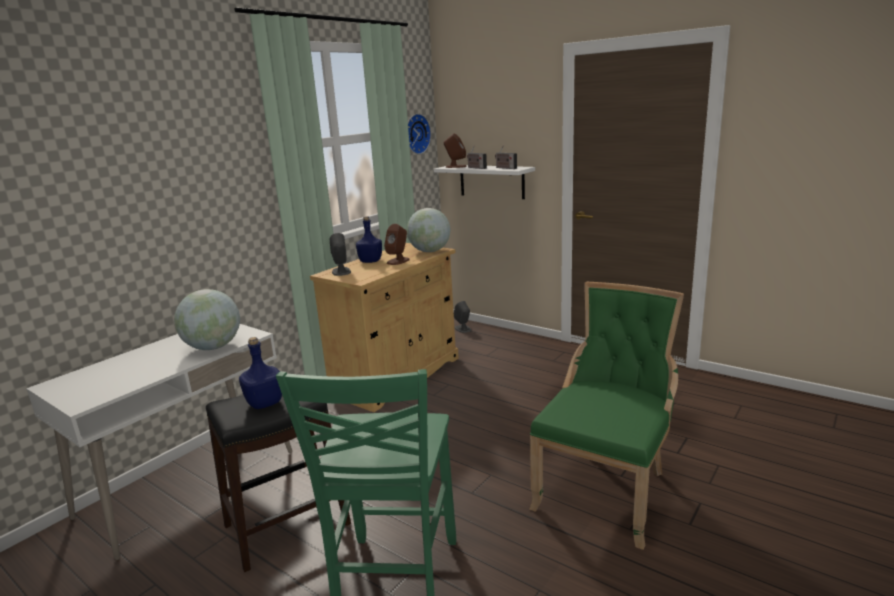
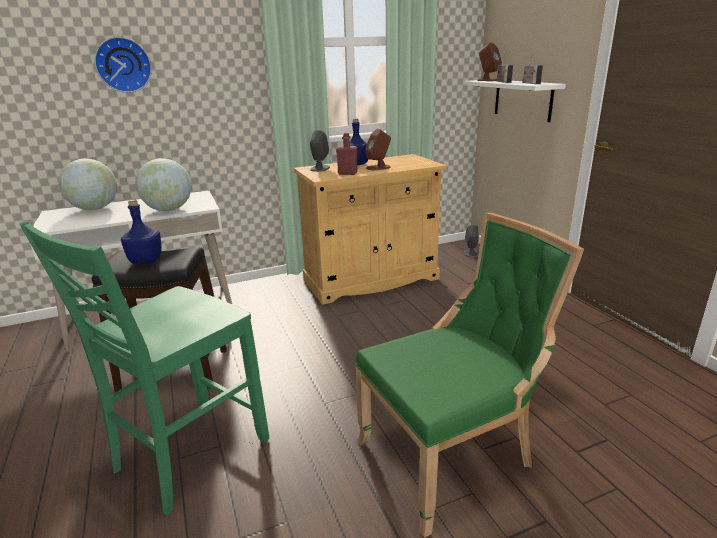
camera: 30 degrees right, 5 degrees up
globe [407,208,450,252] -> globe moved to [59,159,117,210]
wall clock [408,114,431,154] -> wall clock moved to [94,37,152,93]
none -> red bottle [336,133,358,175]

